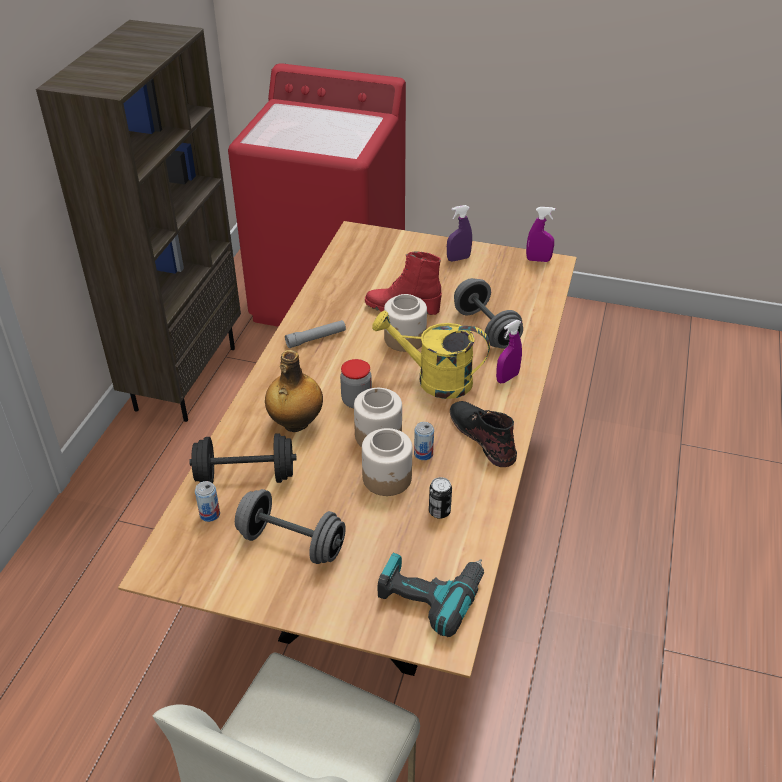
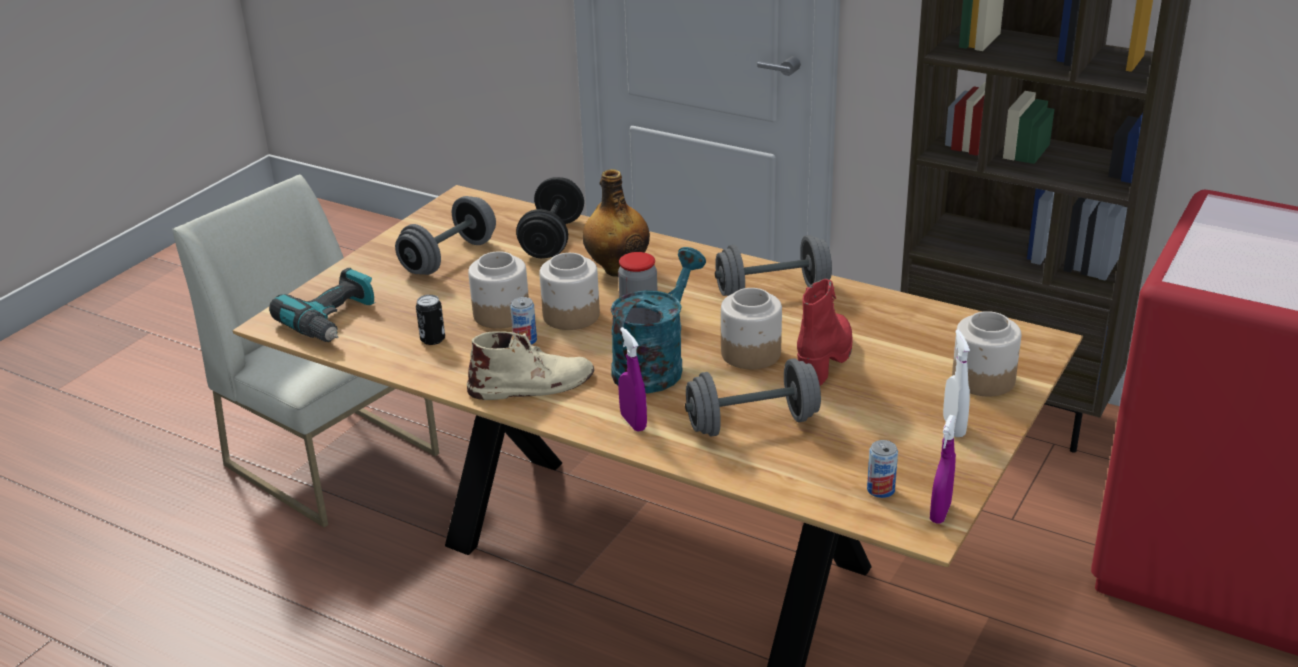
camera: 105 degrees right, 10 degrees down
can [195,481,220,522] -> can moved to [867,440,898,498]
grey flashlight [285,320,346,348] -> grey dumbbell [715,235,832,296]
yellow watering can [372,311,490,399] -> turquoise watering can [610,247,706,393]
purple spray bottle [447,205,472,261] -> white spray bottle [943,330,970,437]
black boot [450,401,517,467] -> beige boot [467,331,594,400]
none -> jar [952,311,1021,396]

